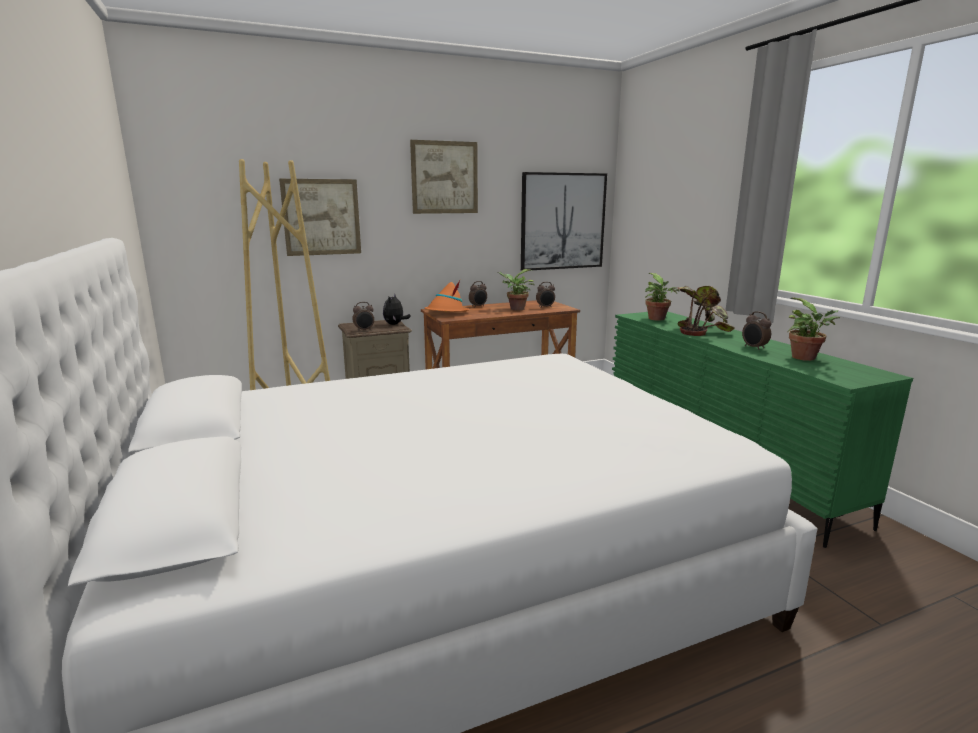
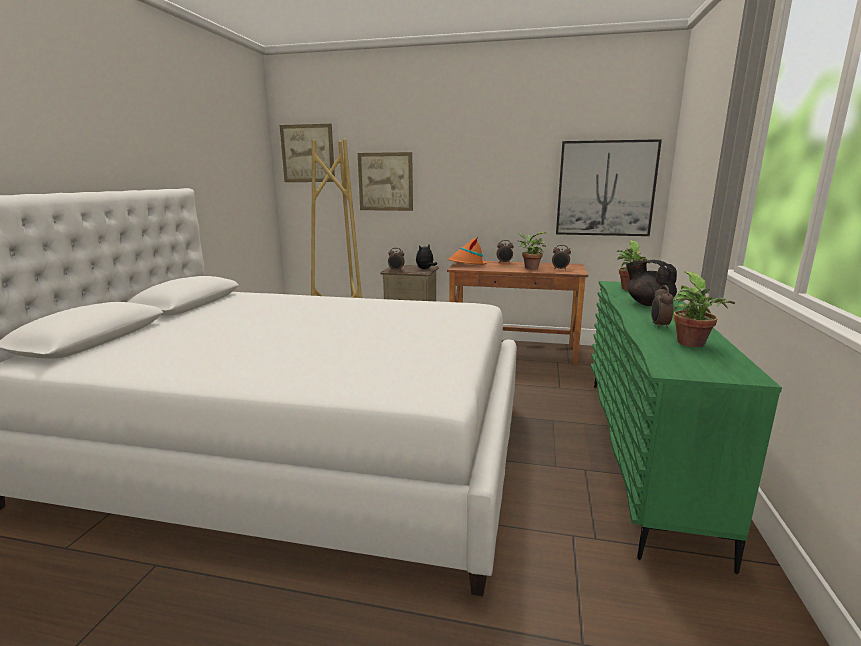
camera: 35 degrees right, 0 degrees up
picture [410,140,478,214] -> picture moved to [280,124,335,182]
potted plant [677,286,735,336] -> black teapot [626,260,677,306]

